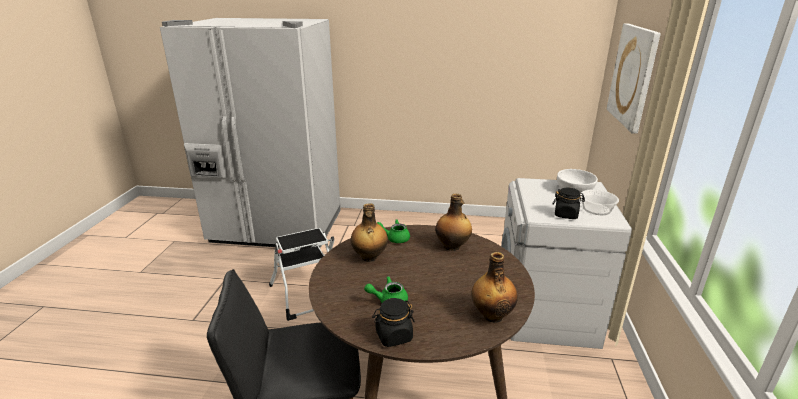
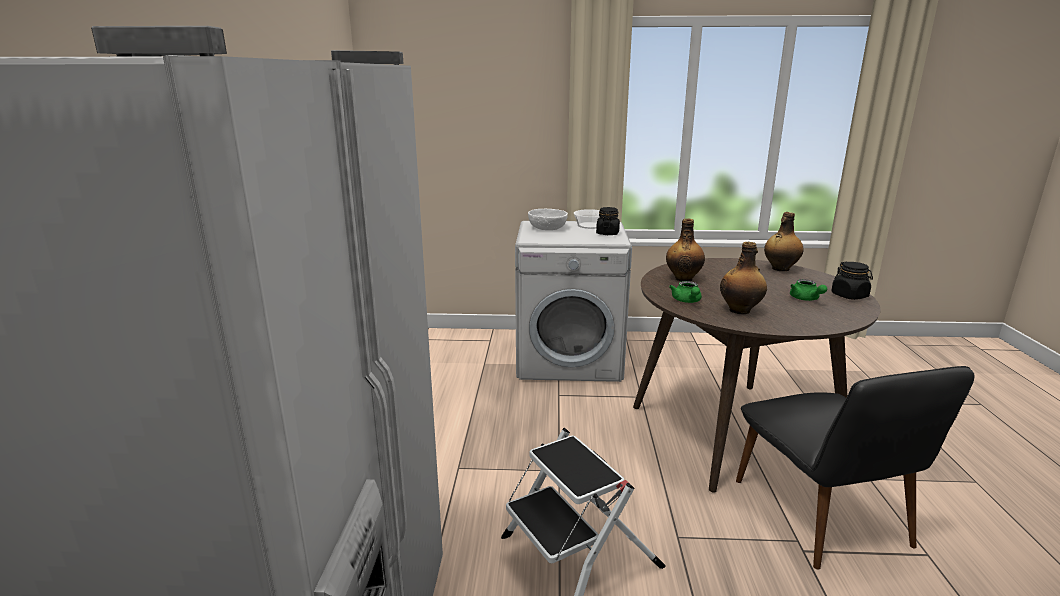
camera: 95 degrees left, 5 degrees down
picture [607,23,661,134] -> none

